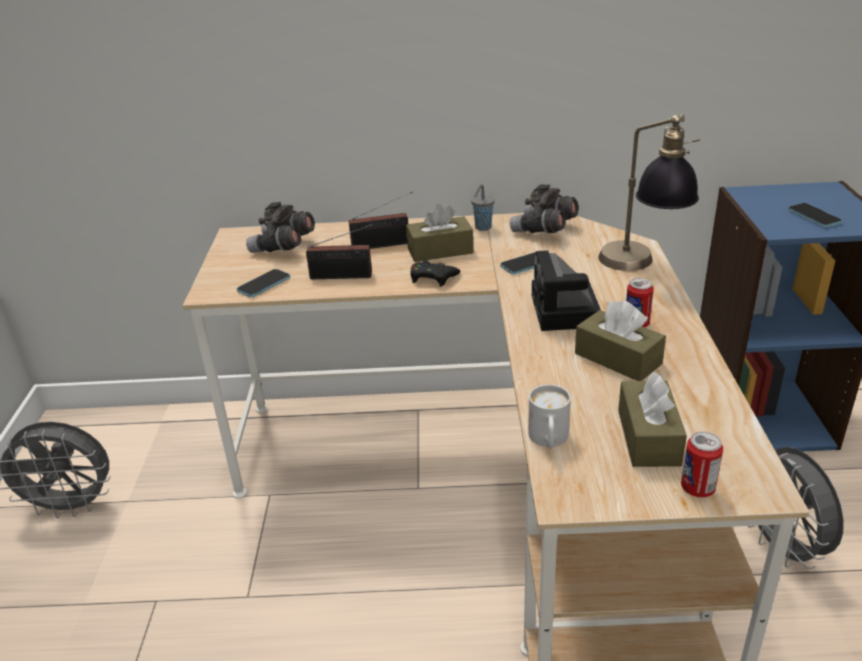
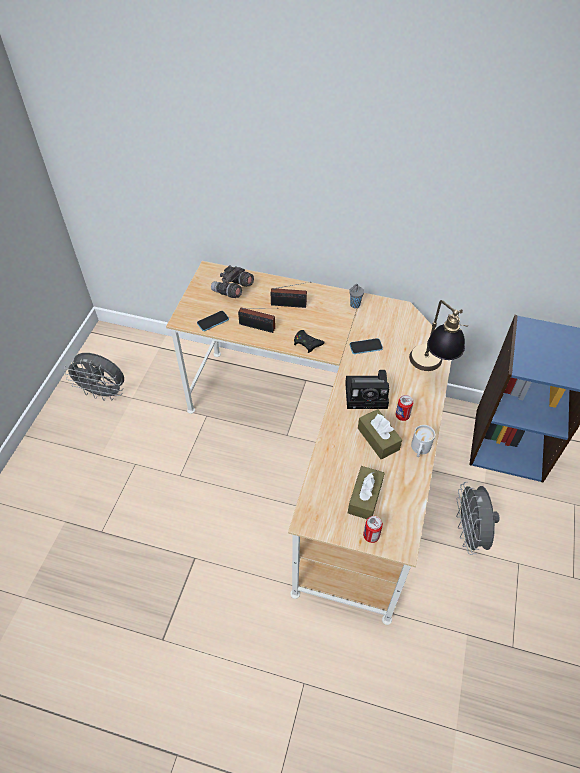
camera: 15 degrees right, 20 degrees up
brown tissue box [406,203,473,262] -> none
grey binoculars [510,184,579,233] -> none
white mug [528,384,571,449] -> white mug moved to [411,425,435,457]
camera [532,250,601,331] -> camera turned 105 degrees counterclockwise [345,370,389,409]
phone [788,203,842,227] -> none

